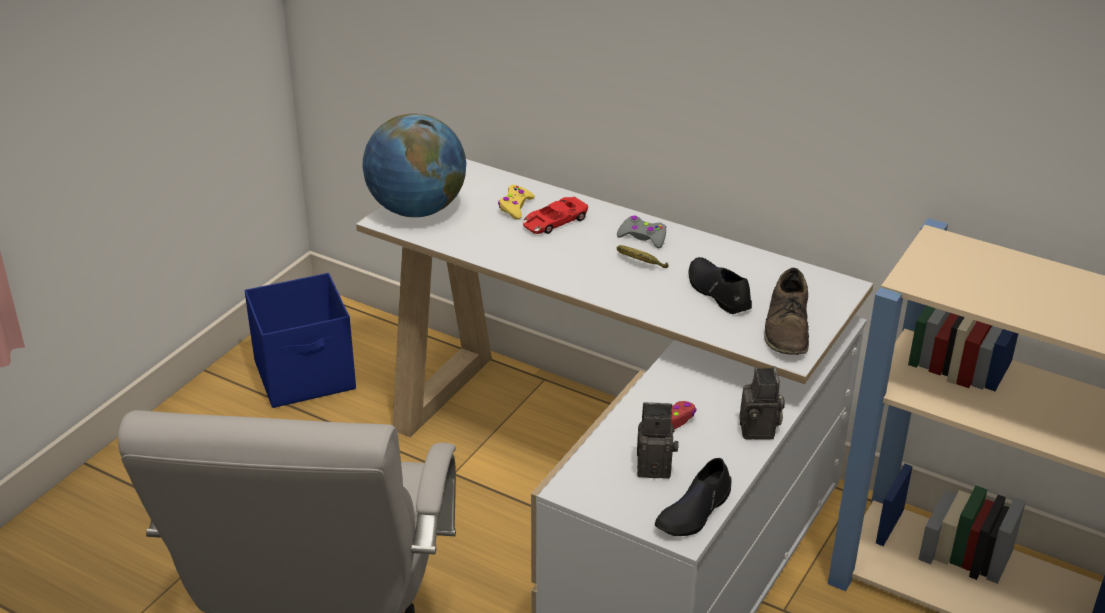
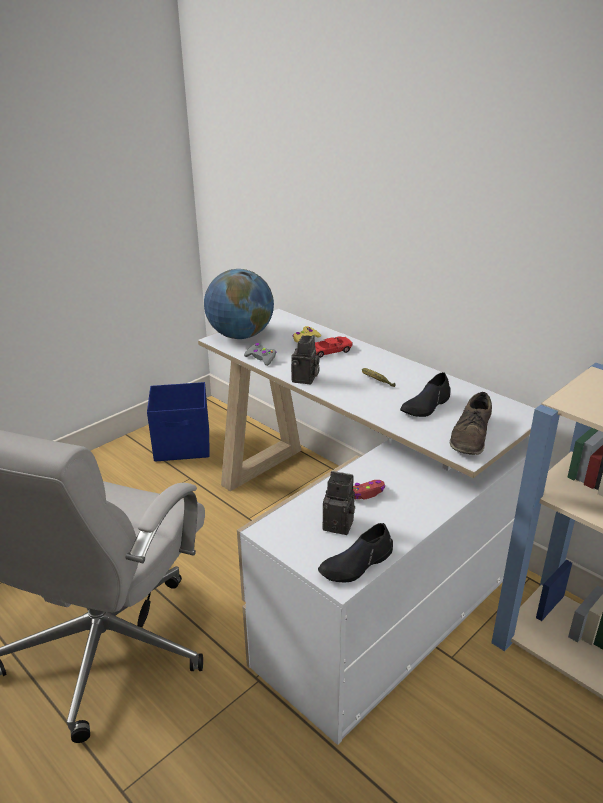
camera: 15 degrees right, 5 degrees down
grey game controller [617,215,666,248] -> grey game controller moved to [244,343,277,366]
black shoe [689,257,752,314] -> black shoe turned 120 degrees counterclockwise [400,372,451,417]
camera [739,366,785,440] -> camera moved to [291,335,320,384]

